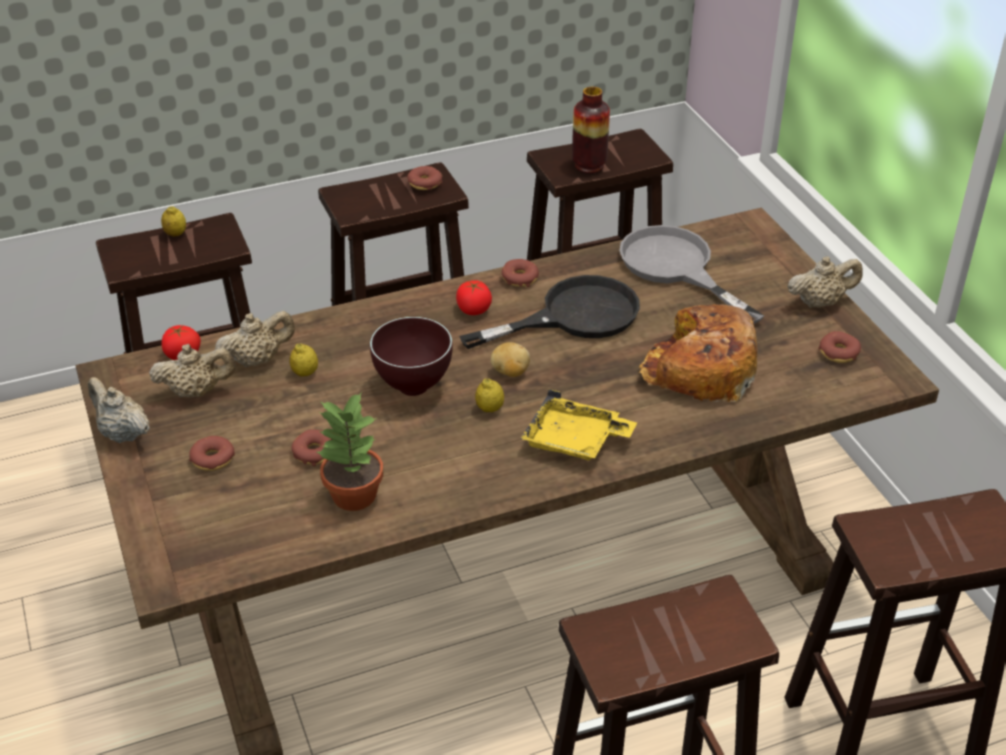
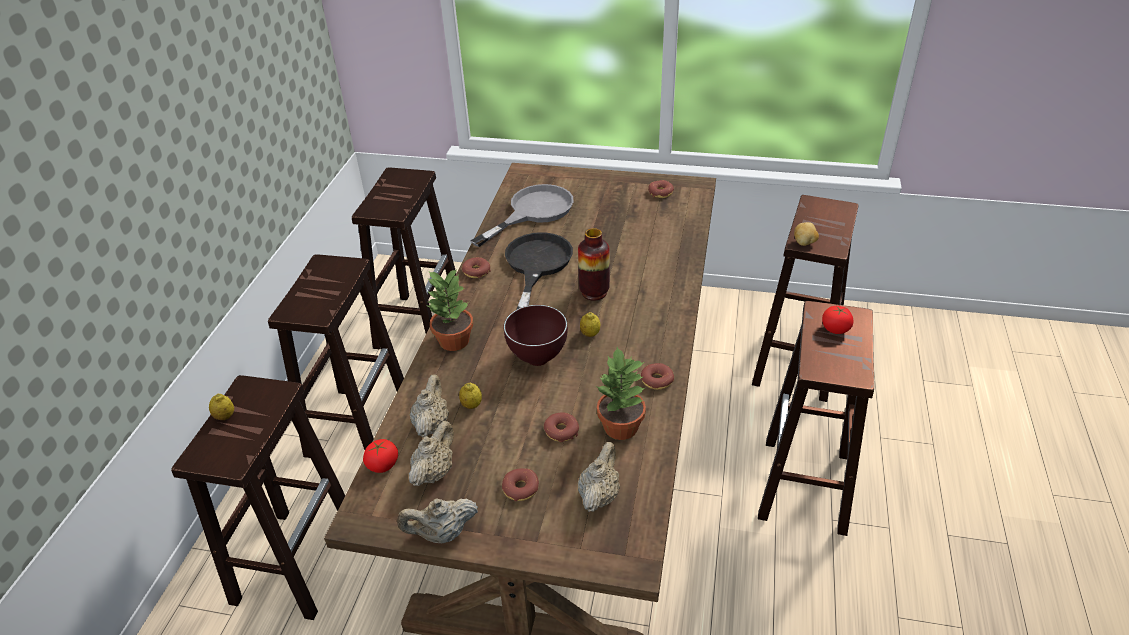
camera: 55 degrees left, 0 degrees up
donut [407,166,442,190] -> donut moved to [641,363,674,390]
tomato [456,280,492,315] -> tomato moved to [822,306,853,334]
potato [491,342,530,377] -> potato moved to [794,222,819,246]
yellow tray [520,389,637,461] -> none
vase [572,87,610,174] -> vase moved to [578,228,610,301]
grey frying pan [619,225,764,324] -> grey frying pan turned 135 degrees clockwise [470,184,574,247]
bread [639,304,758,402] -> none
beige teapot [787,256,863,308] -> beige teapot moved to [578,442,620,512]
none -> potted plant [427,268,473,351]

